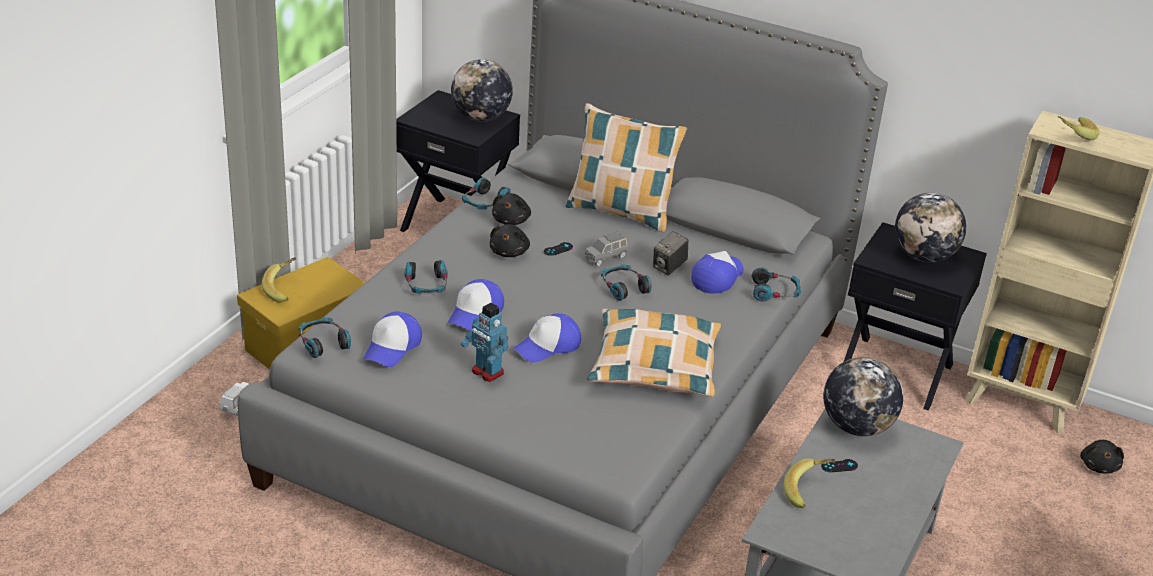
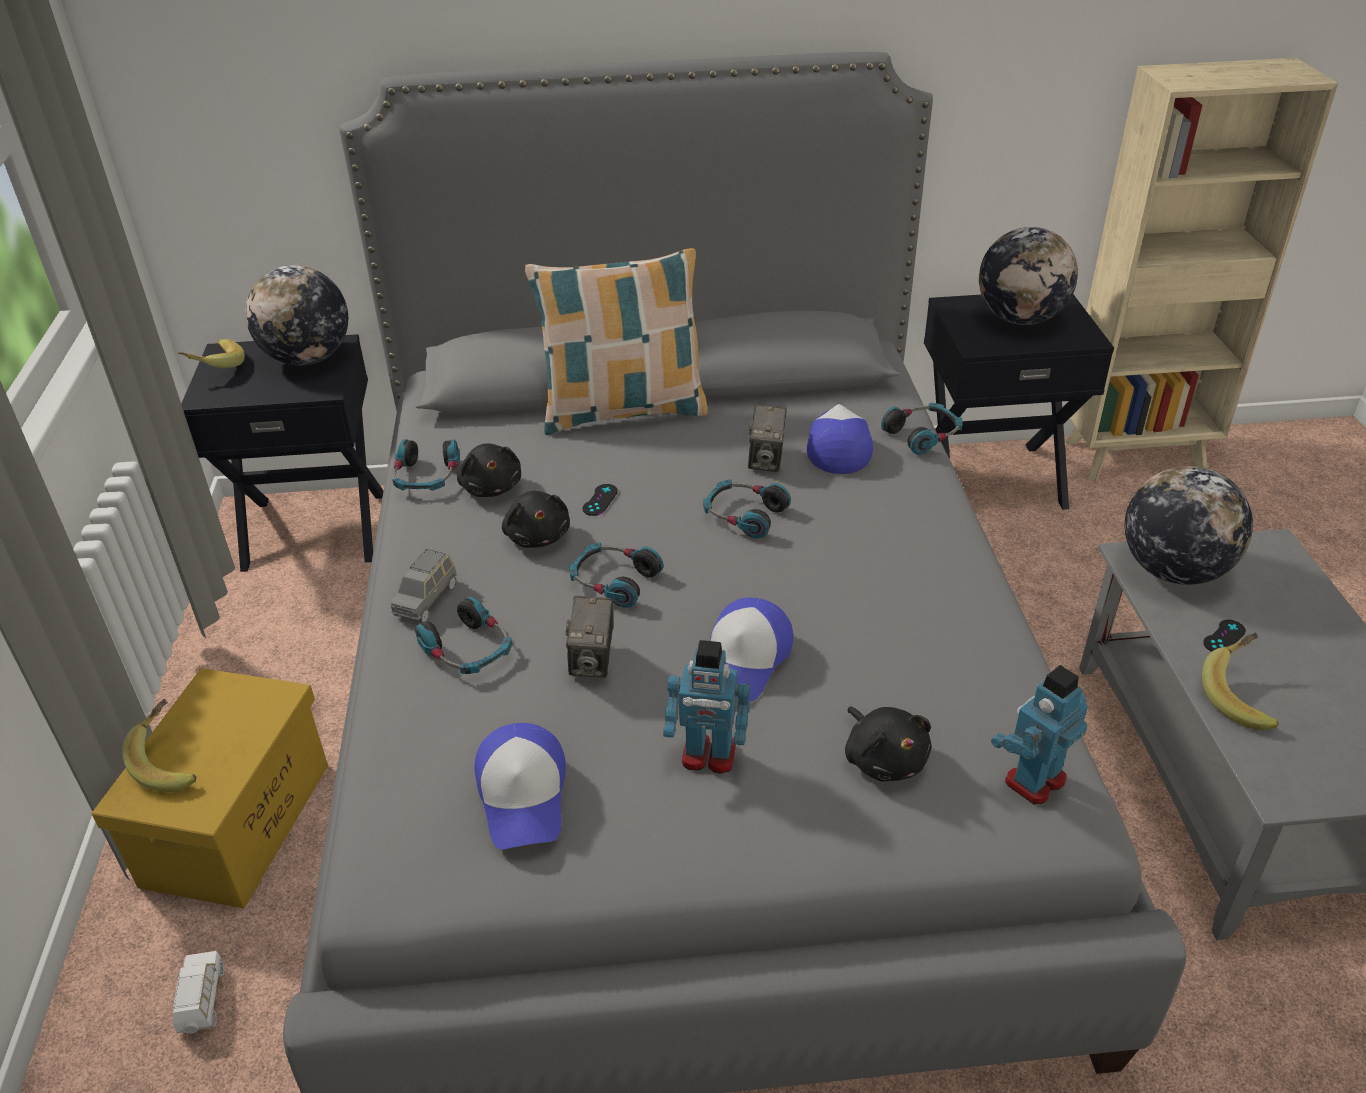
camera: 30 degrees left, 5 degrees up
headphones [299,317,351,358] -> headphones moved to [569,542,663,608]
cap [448,279,504,331] -> camera [565,596,613,678]
grey toy car [585,231,628,267] -> grey toy car moved to [391,549,457,623]
pillow [587,309,722,397] -> none
banana [1058,116,1099,140] -> banana moved to [178,339,245,368]
black plush toy [1080,440,1124,474] -> black plush toy moved to [845,706,931,781]
none -> toy robot [991,665,1088,805]

